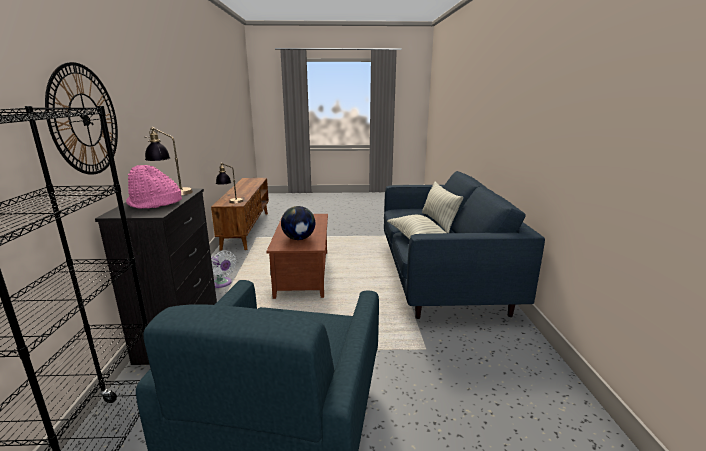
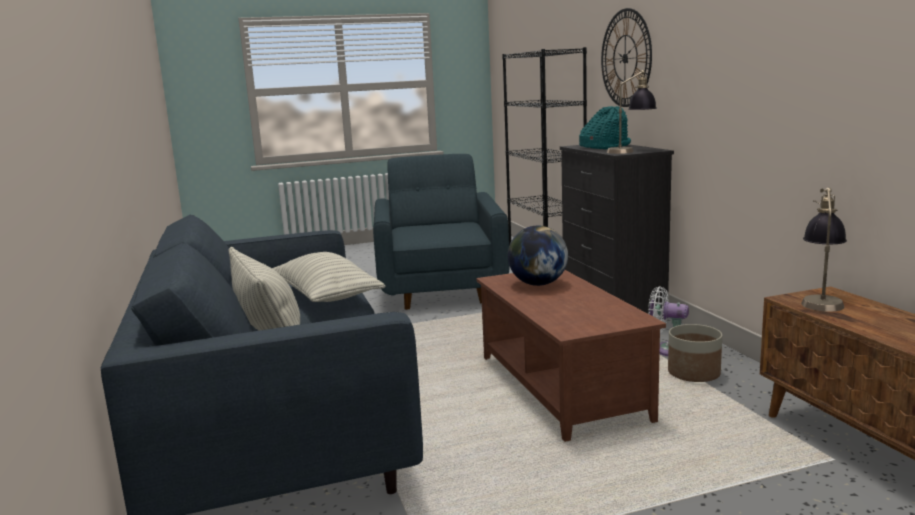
camera: 165 degrees right, 5 degrees down
pink hat [126,165,182,209] -> turquoise hat [579,106,631,149]
none -> planter [668,324,722,382]

